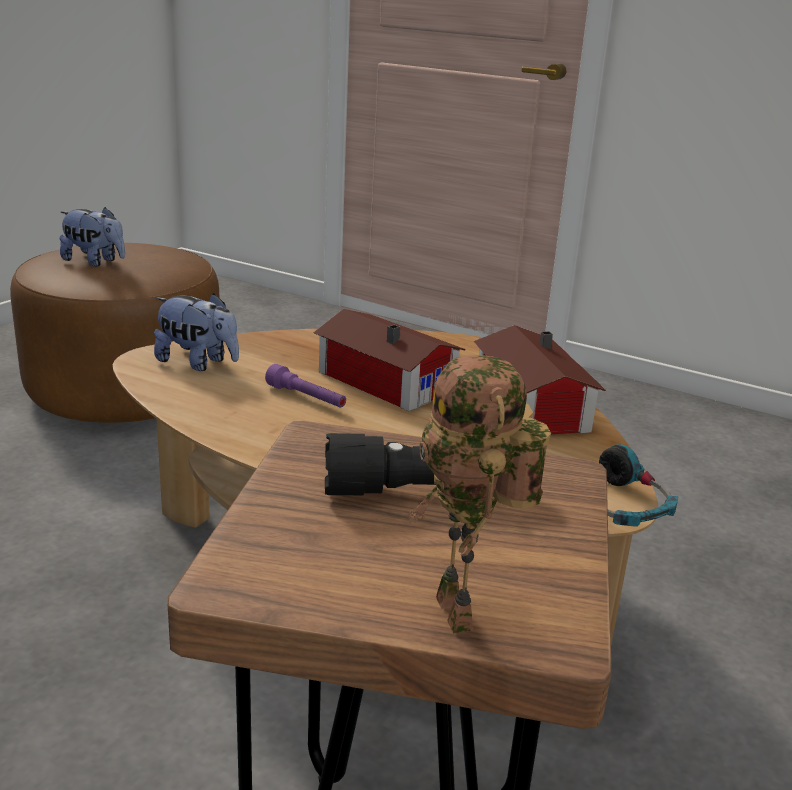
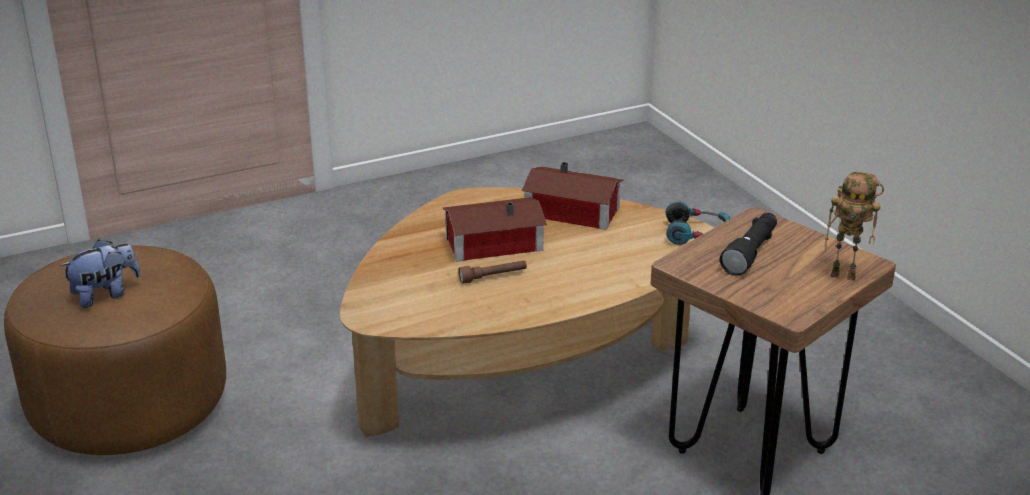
camera: 55 degrees left, 5 degrees up
plush toy [154,293,239,371] -> none
purple flashlight [265,364,346,408] -> brown flashlight [458,260,527,284]

